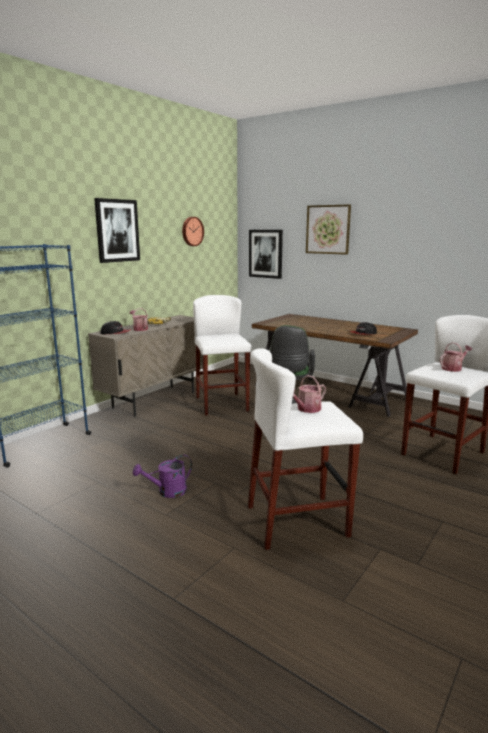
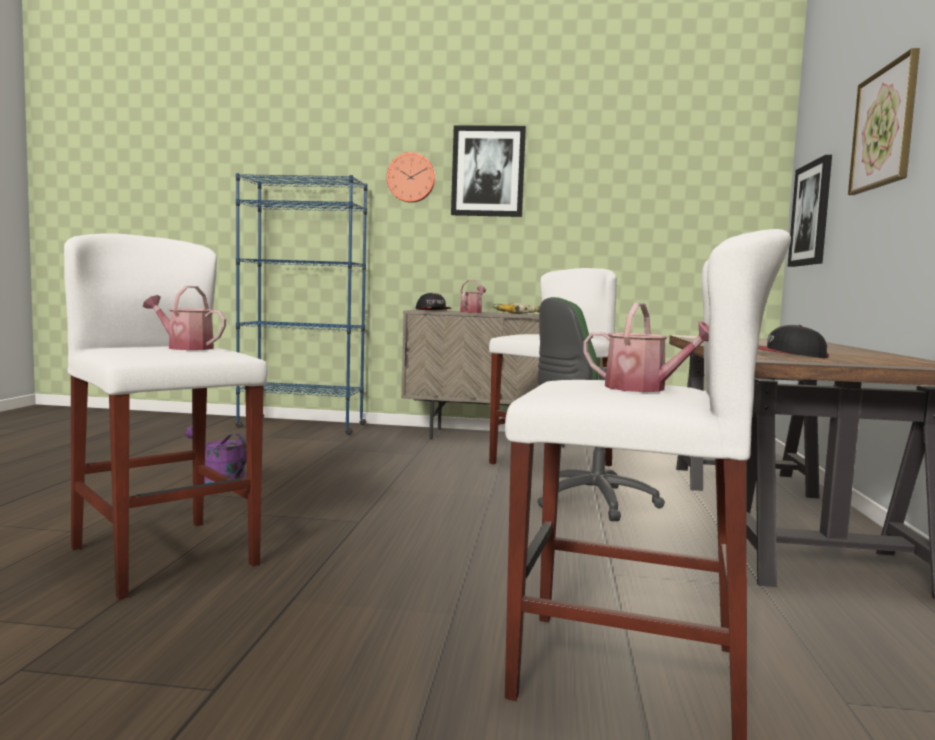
camera: 60 degrees right, 10 degrees down
wall clock [182,217,204,246] -> wall clock moved to [387,152,435,203]

